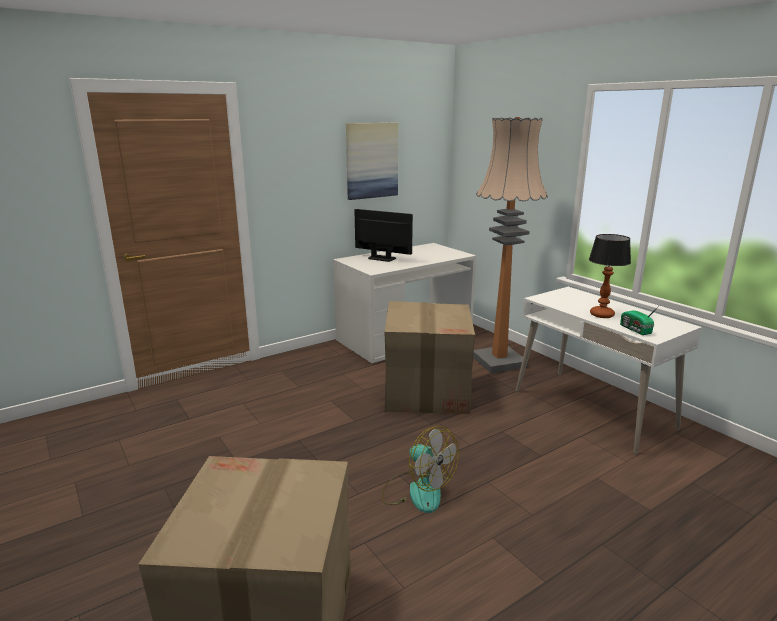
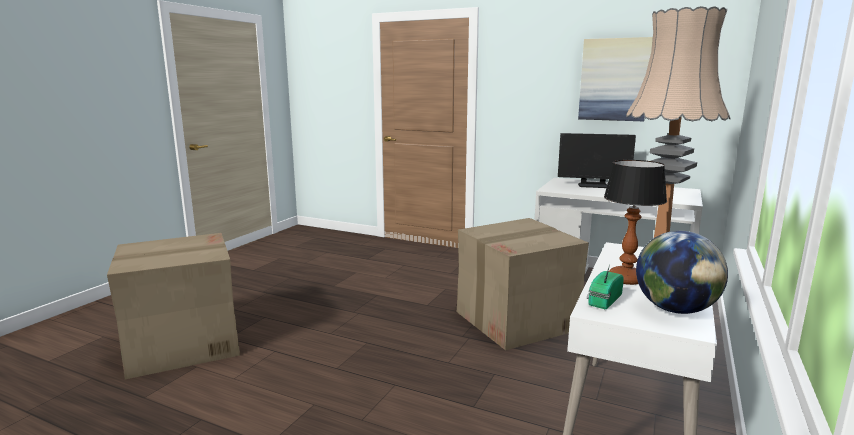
camera: 60 degrees right, 5 degrees down
monitor [355,209,413,262] -> monitor turned 105 degrees clockwise [558,133,636,188]
fan [382,426,459,513] -> none
none -> globe [636,231,728,314]

